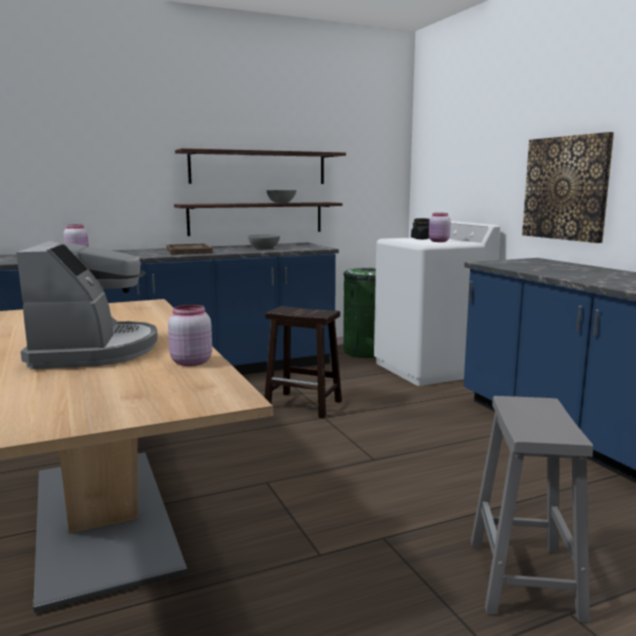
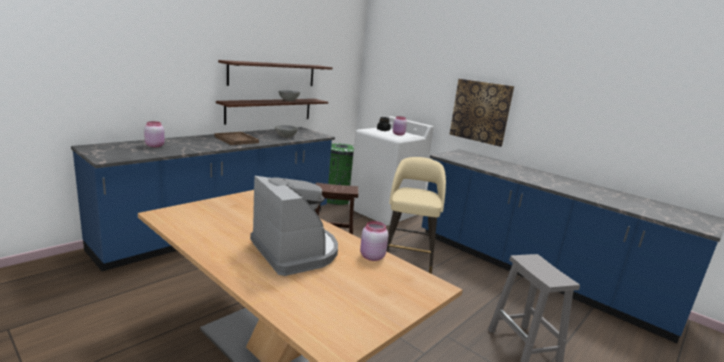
camera: 25 degrees left, 5 degrees up
none -> beige stool [386,157,446,274]

